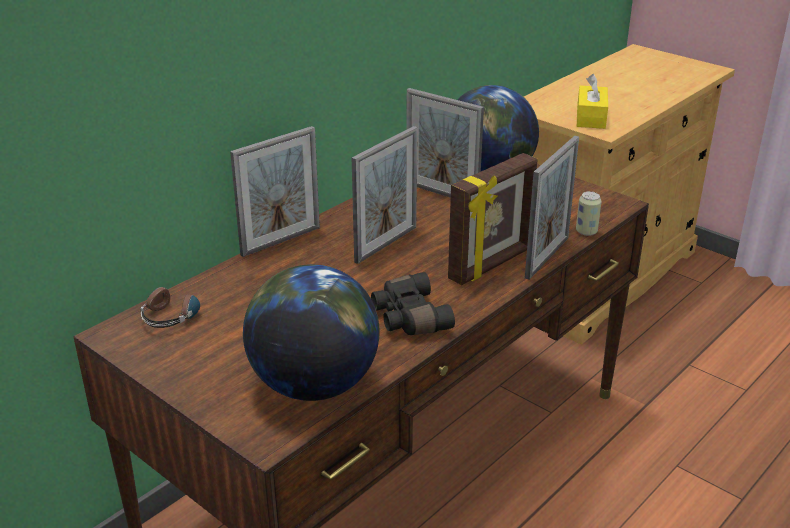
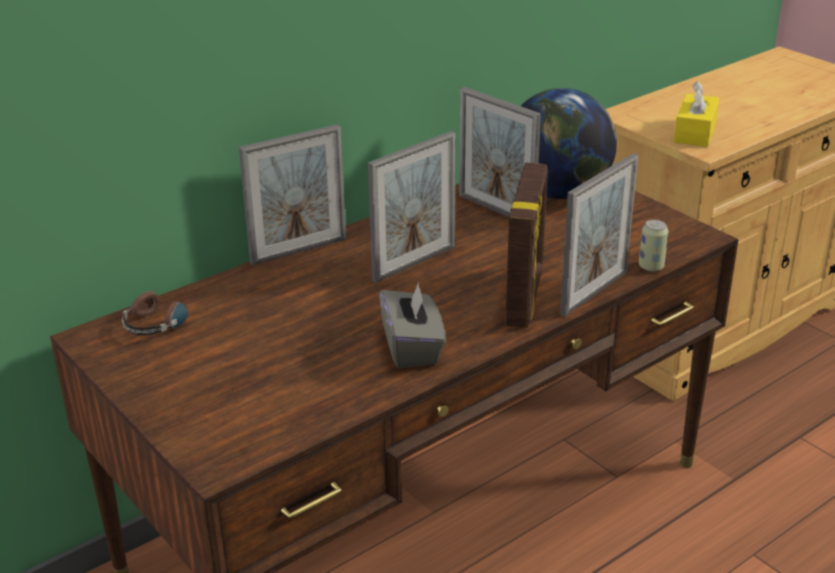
camera: 10 degrees right, 0 degrees up
globe [243,264,379,401] -> none
black binoculars [371,272,455,335] -> grey tissue box [379,282,446,368]
picture frame [448,153,538,285] -> picture frame turned 45 degrees counterclockwise [505,163,548,328]

